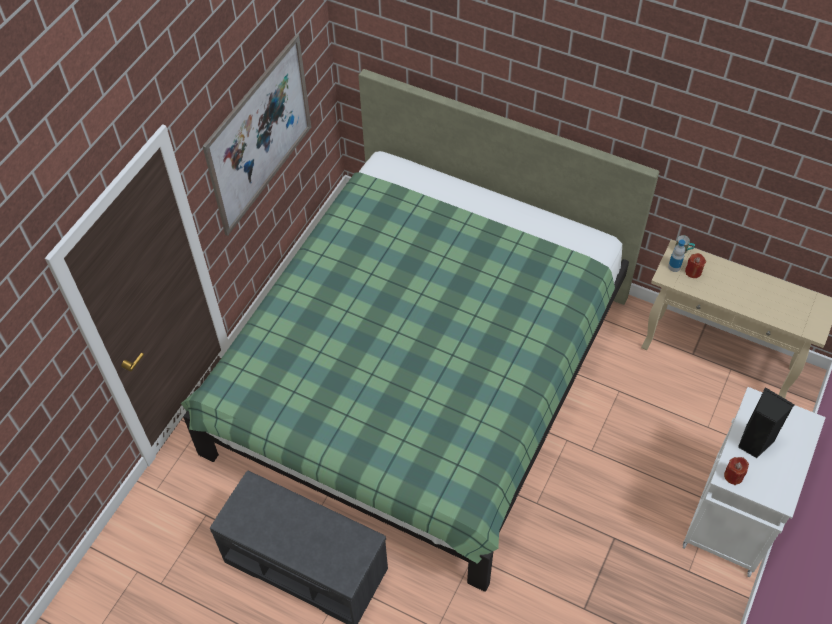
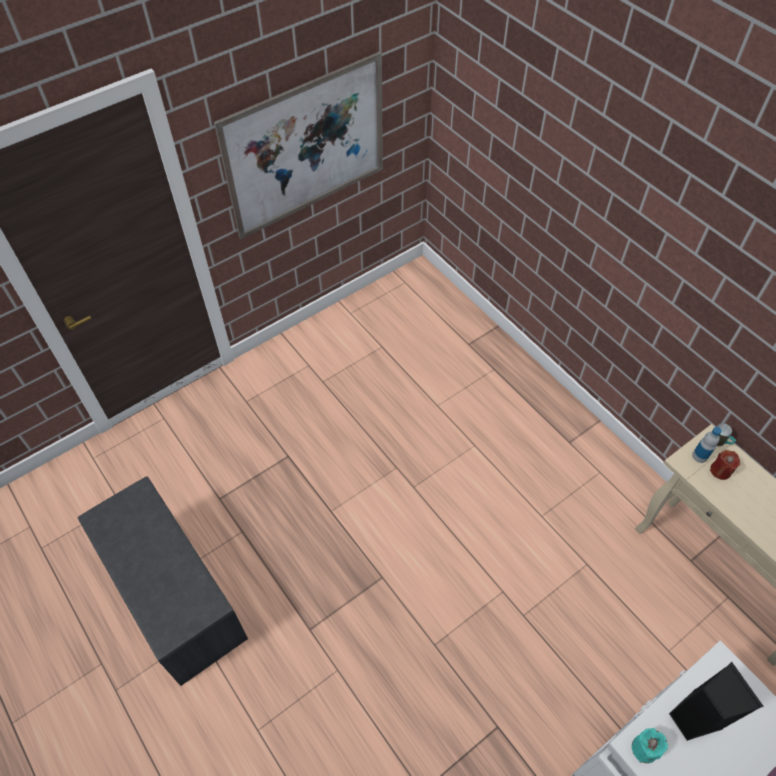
camera: 25 degrees right, 0 degrees up
green bed [181,69,659,592] -> none
red candle [724,457,749,485] -> turquoise candle [632,728,668,763]

